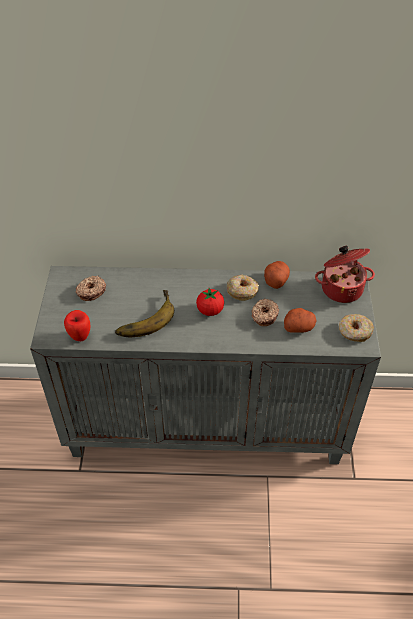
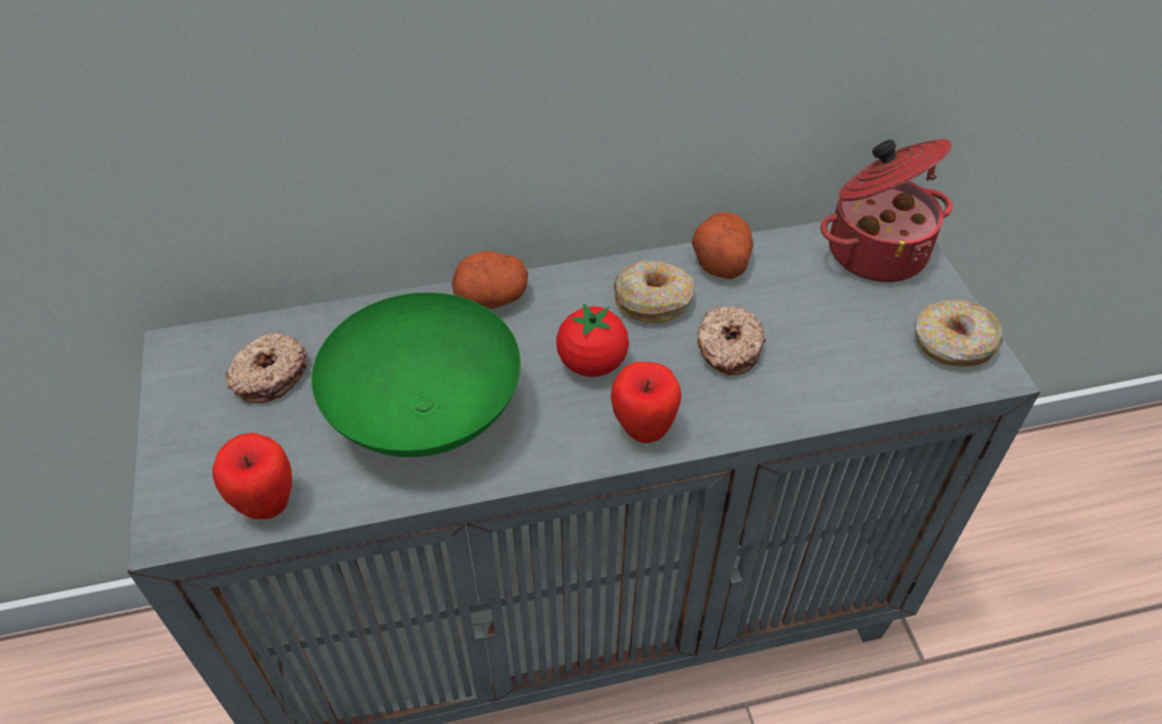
camera: 15 degrees left, 0 degrees up
banana [115,290,174,337] -> green bowl [312,292,521,457]
potato [284,308,316,333] -> potato moved to [452,250,528,309]
none -> apple [611,362,681,443]

